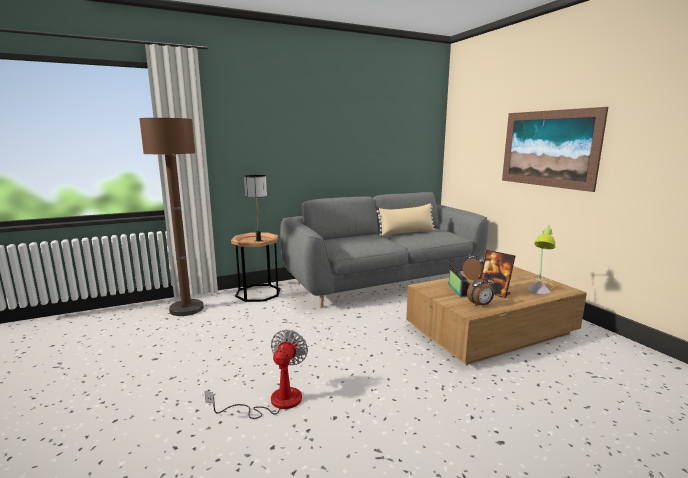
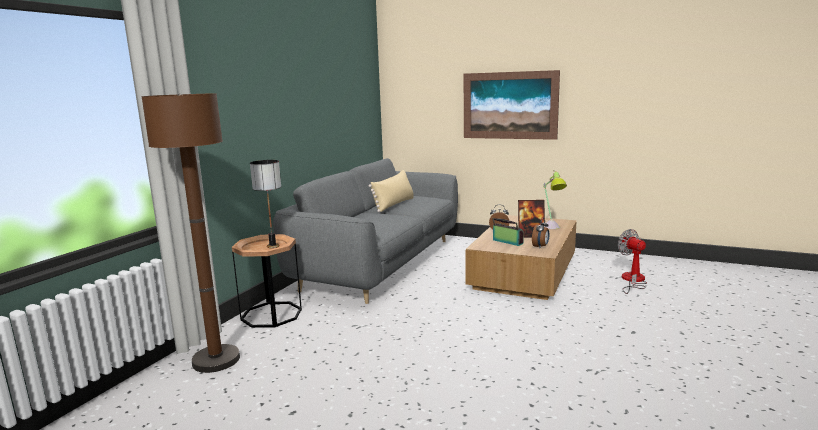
camera: 40 degrees left, 0 degrees up
fan [205,330,308,419] -> fan moved to [618,229,647,294]

